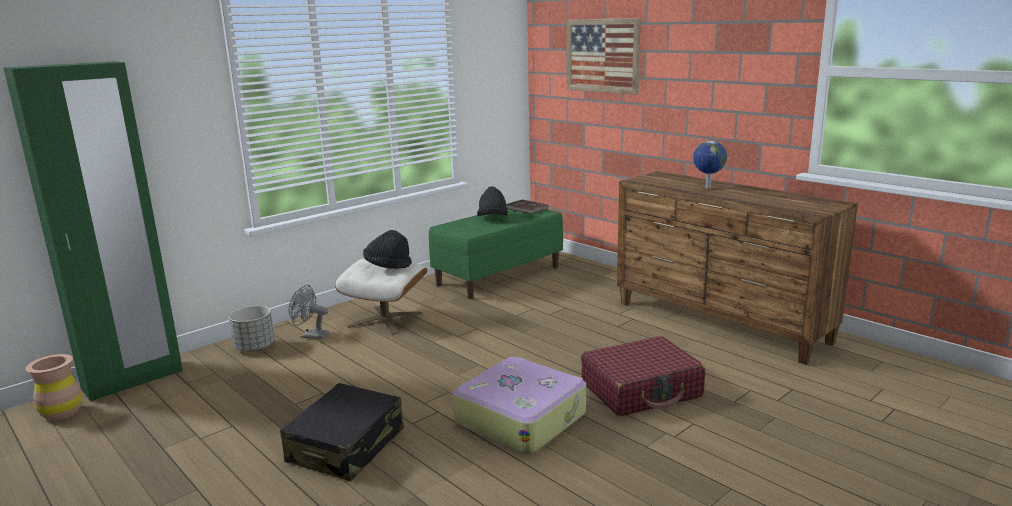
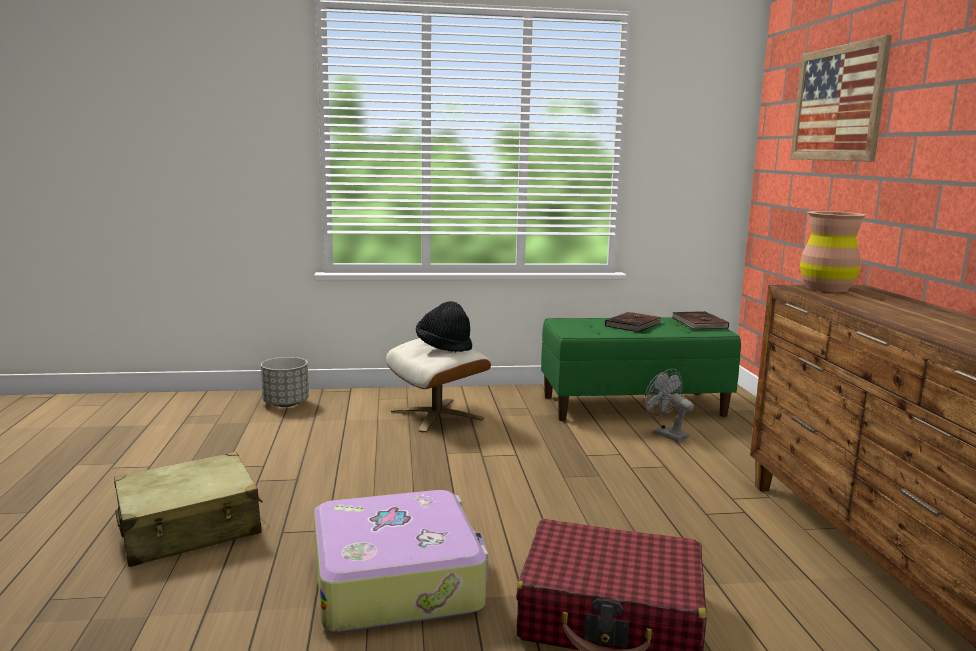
camera: 35 degrees right, 5 degrees down
green wardrobe [3,61,183,402] -> none
brown vase [25,354,82,421] -> brown vase moved to [800,211,866,292]
black suitcase [280,383,404,481] -> beige suitcase [114,452,263,567]
grey fan [289,285,329,340] -> grey fan moved to [645,368,694,442]
black hat [477,186,508,216] -> brown book [605,312,664,332]
globe [693,141,727,189] -> none

